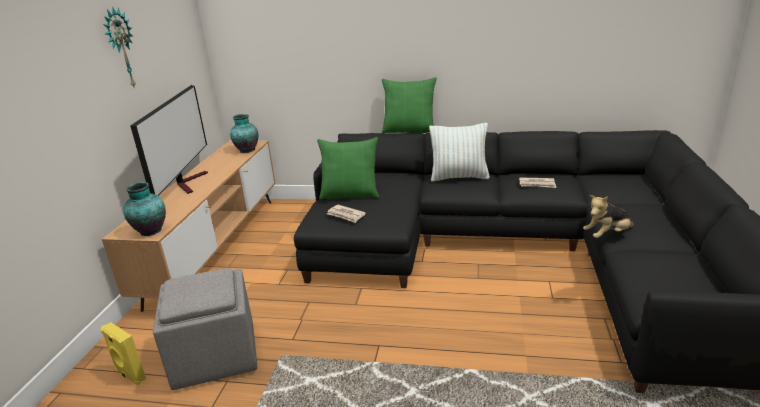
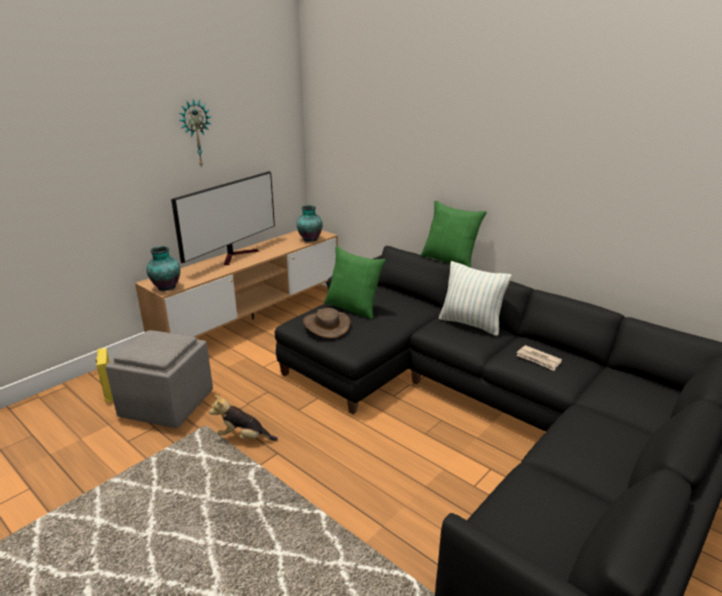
camera: 30 degrees right, 0 degrees up
newspaper [327,204,366,223] -> brown hat [303,308,350,338]
plush toy [583,195,634,238] -> plush toy moved to [209,395,278,441]

